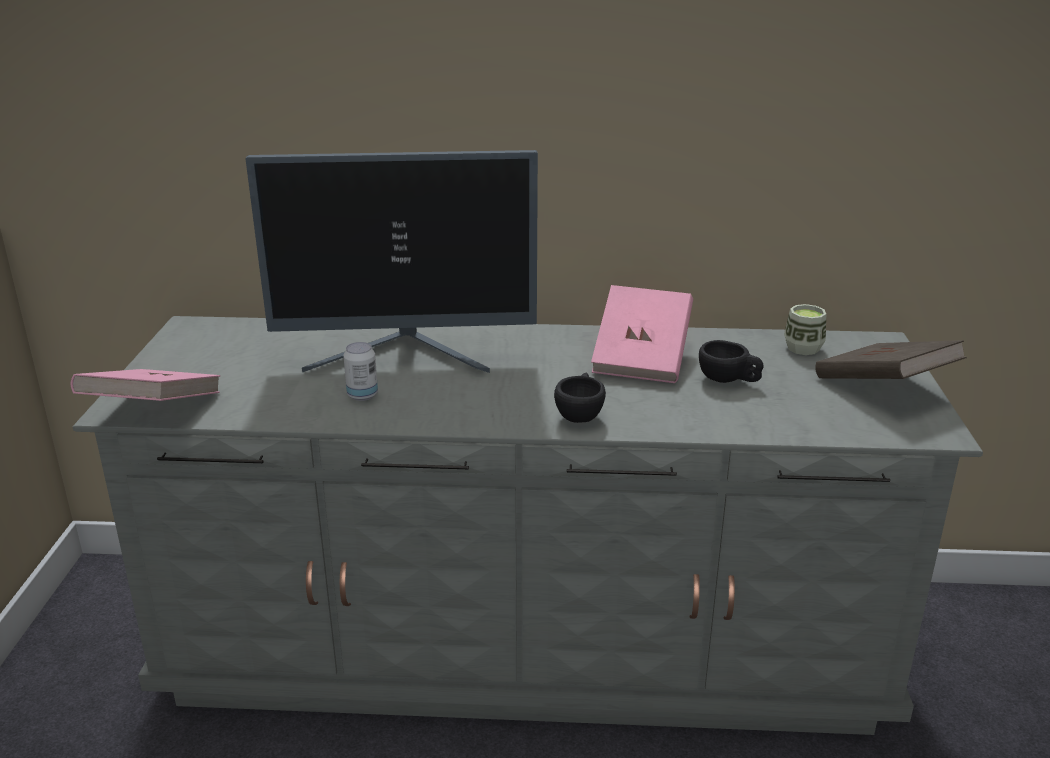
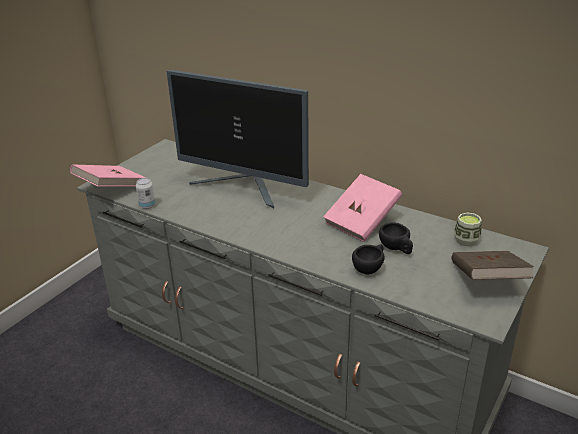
camera: 30 degrees right, 5 degrees up
can [343,342,378,401] -> can moved to [136,178,156,209]
black cup [554,373,606,423] -> black cup moved to [352,244,385,275]

